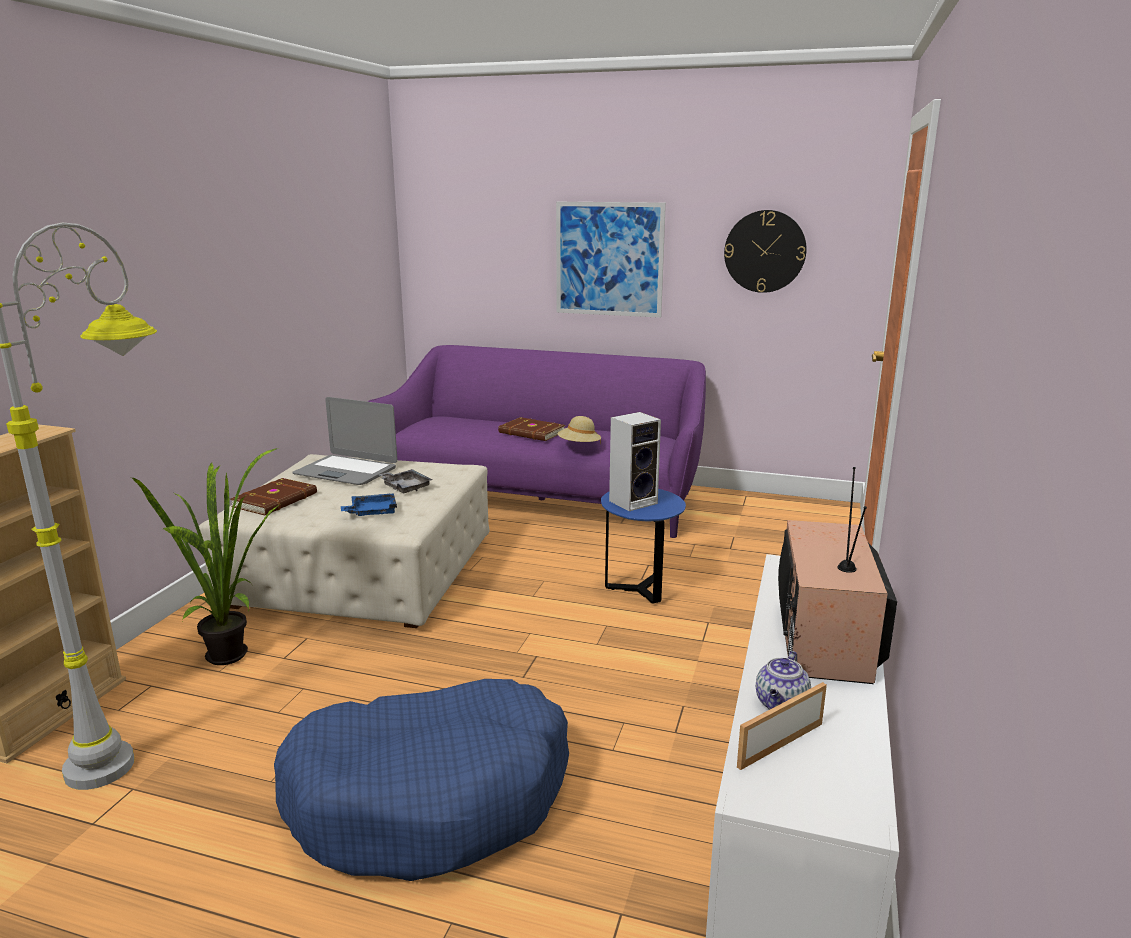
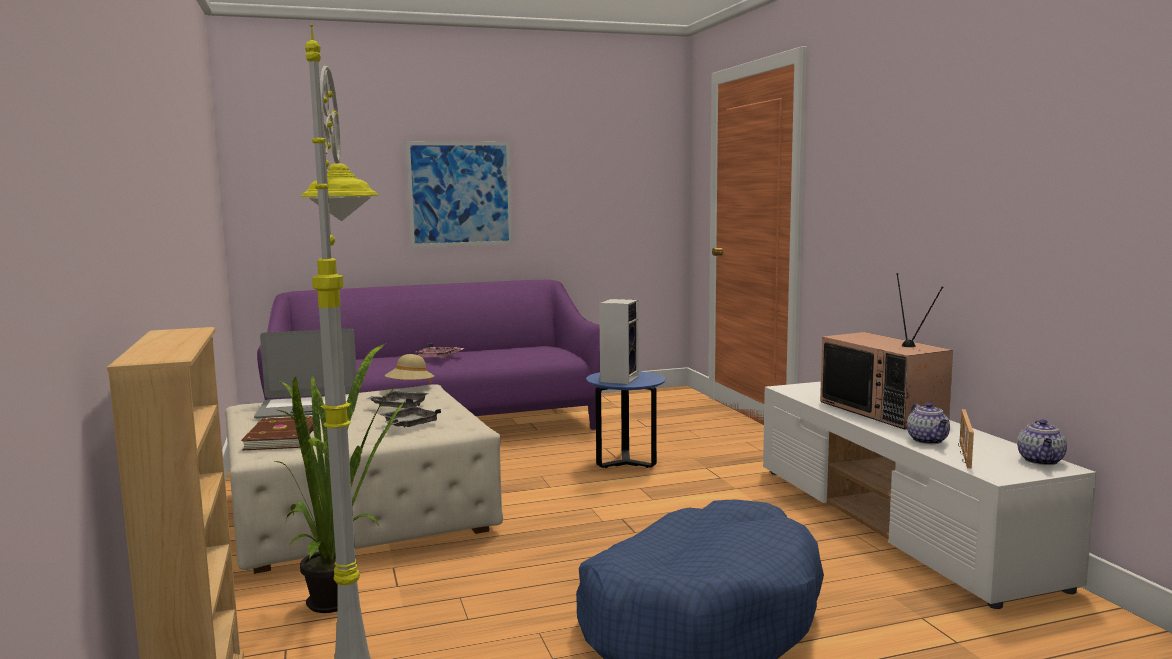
camera: 35 degrees left, 10 degrees down
blue tray [341,493,397,516] -> grey tray [379,406,441,428]
brown book [498,417,565,441] -> pink tray [416,344,465,358]
beige hat [558,416,601,444] -> beige hat moved to [385,354,434,384]
wall clock [724,210,807,293] -> none
none -> teapot [1017,420,1067,465]

